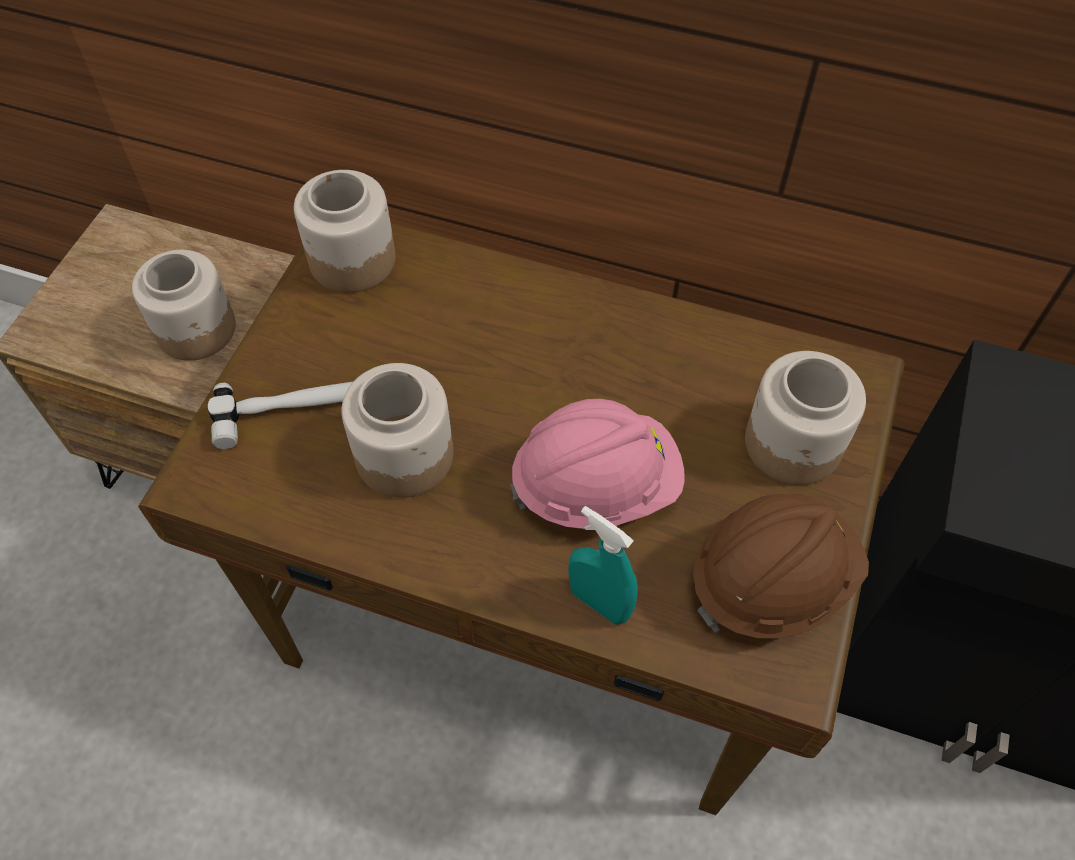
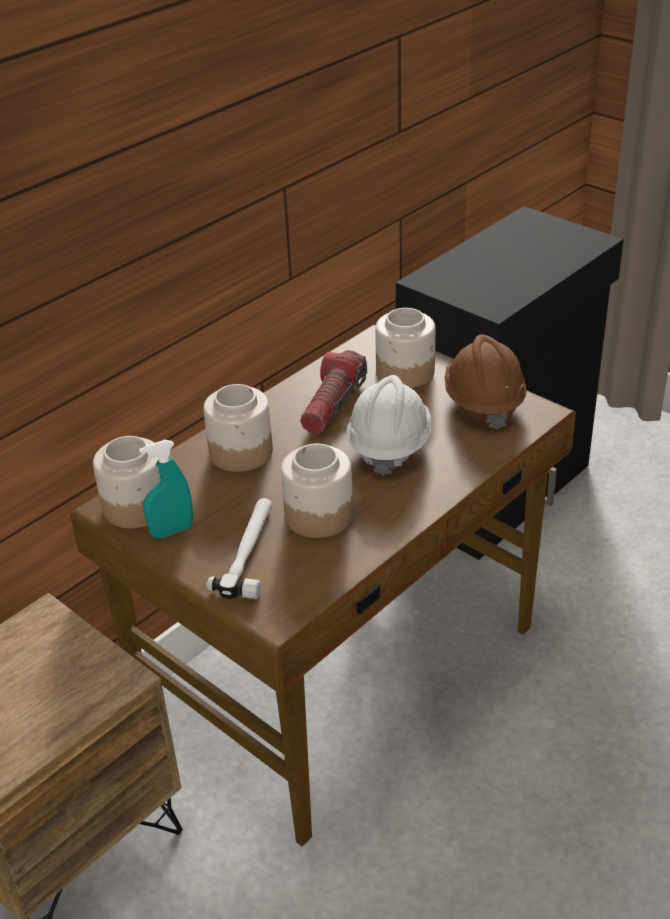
camera: 65 degrees left, 20 degrees down
jar [132,250,236,361] -> jar moved to [203,384,273,472]
pink hard hat [510,399,685,529] -> white hard hat [347,375,431,476]
turquoise spray bottle [568,506,638,625] -> turquoise spray bottle moved to [139,440,193,538]
none -> flashlight [300,350,367,434]

